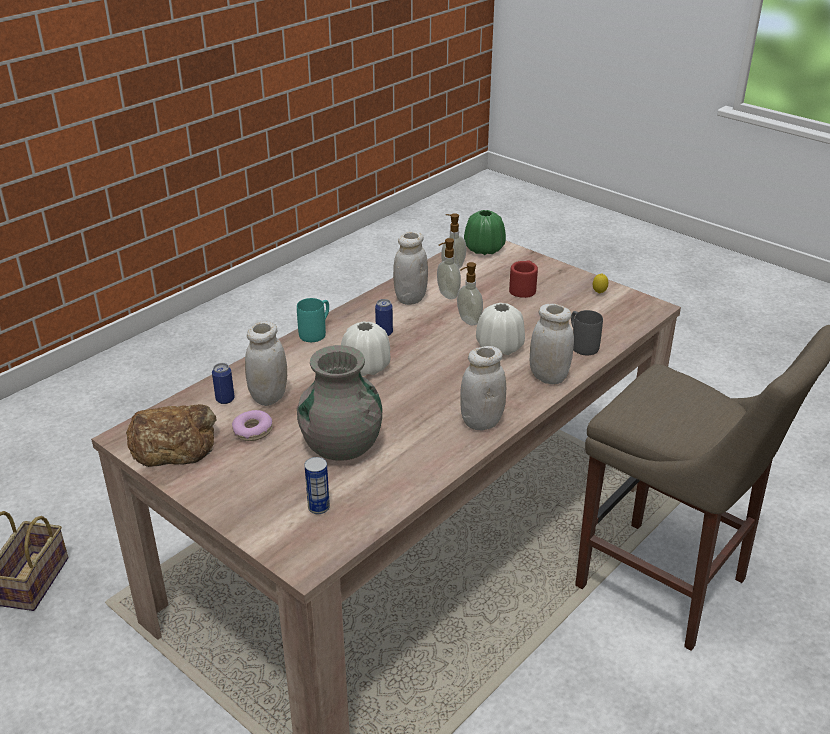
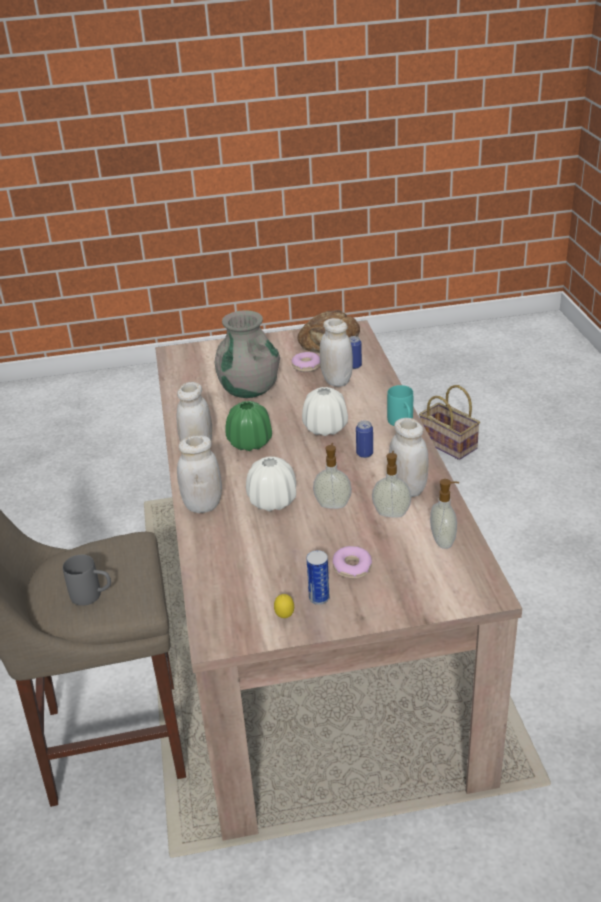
camera: 130 degrees right, 0 degrees up
can [305,457,330,514] -> can moved to [307,550,330,605]
green vase [464,210,506,255] -> green vase moved to [225,401,272,451]
red mug [509,260,538,298] -> donut [333,546,372,579]
grey mug [571,310,603,355] -> grey mug moved to [63,555,111,606]

